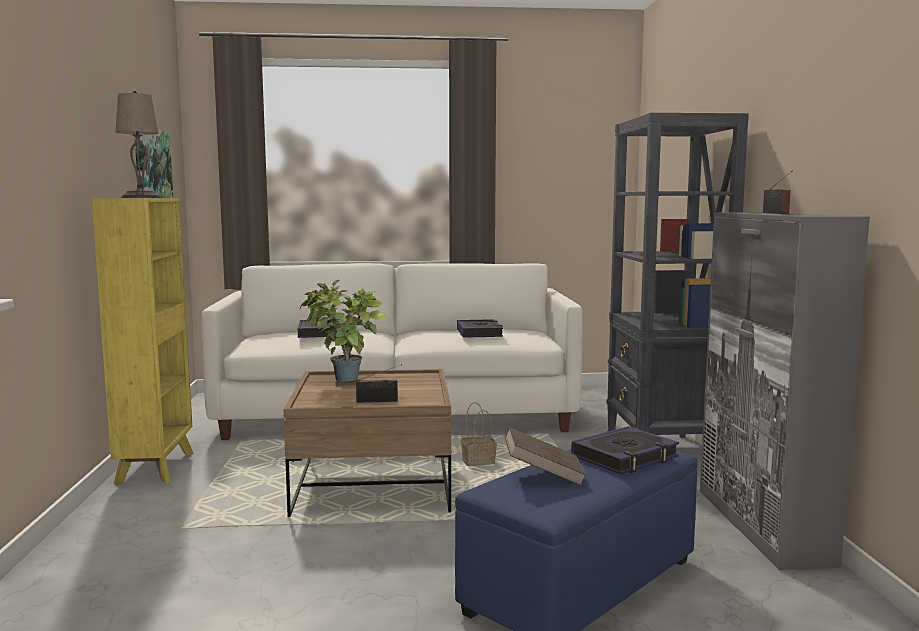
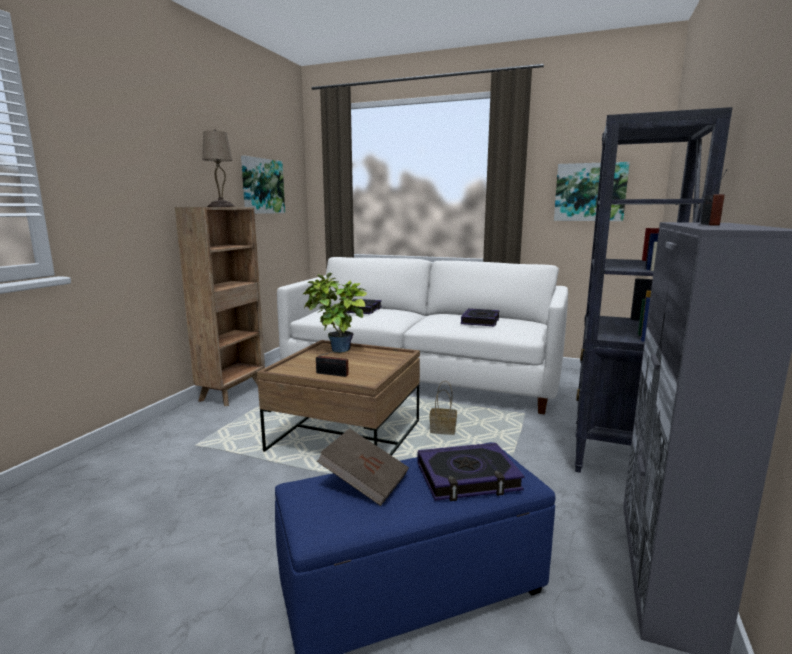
camera: 25 degrees right, 5 degrees up
yellow bookcase [92,198,194,485] -> brown bookcase [175,207,265,406]
none -> picture [554,162,630,221]

